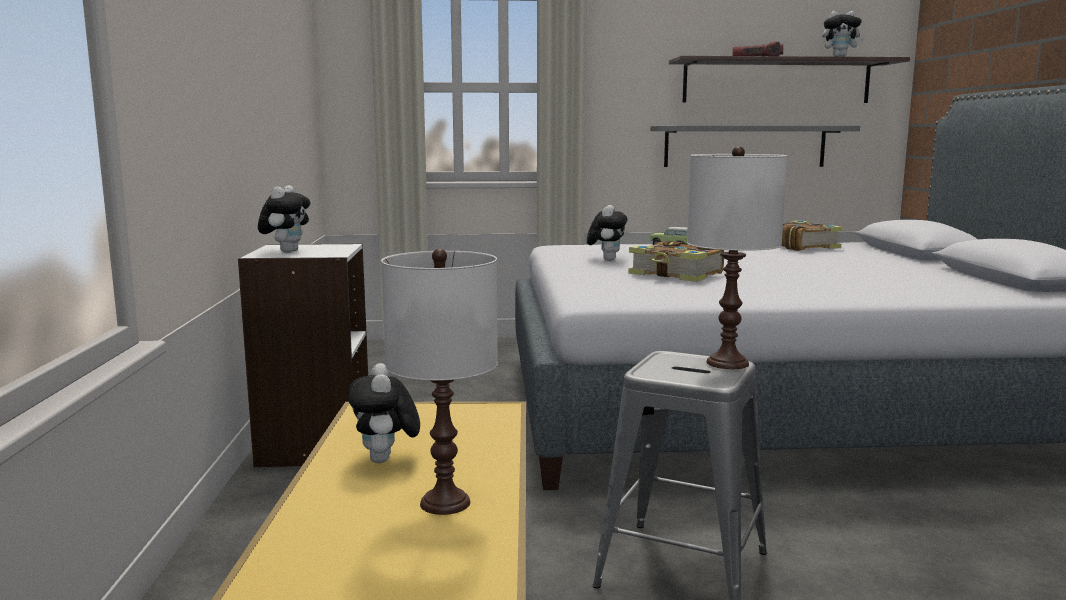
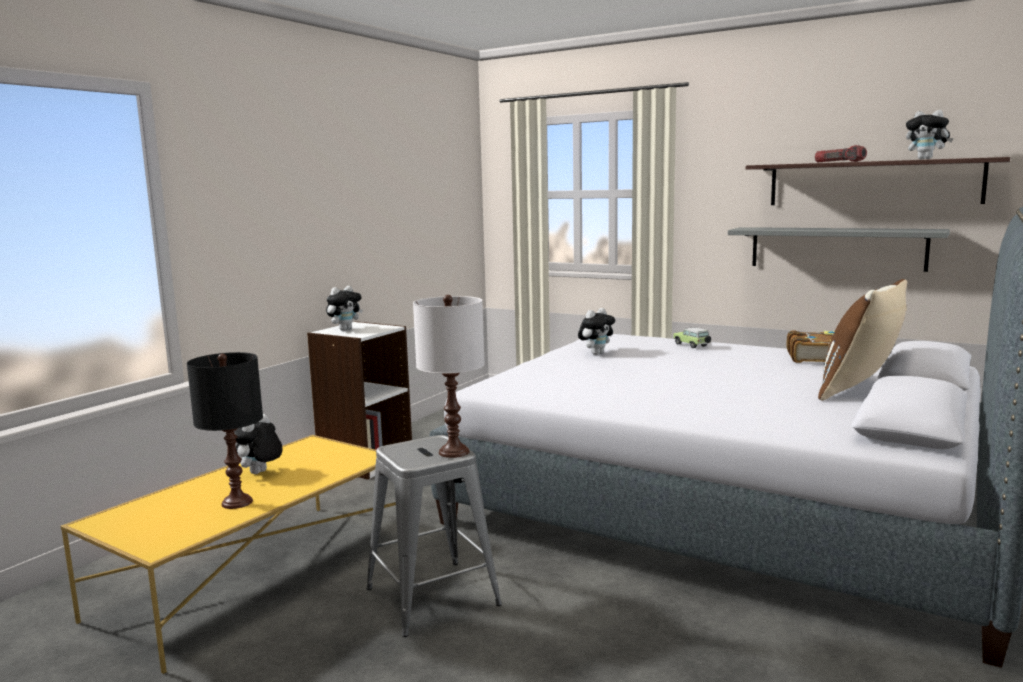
camera: 35 degrees right, 0 degrees up
white table lamp [381,248,498,515] -> black table lamp [187,352,263,509]
book [628,241,724,282] -> none
none -> brown pillow [818,279,907,401]

